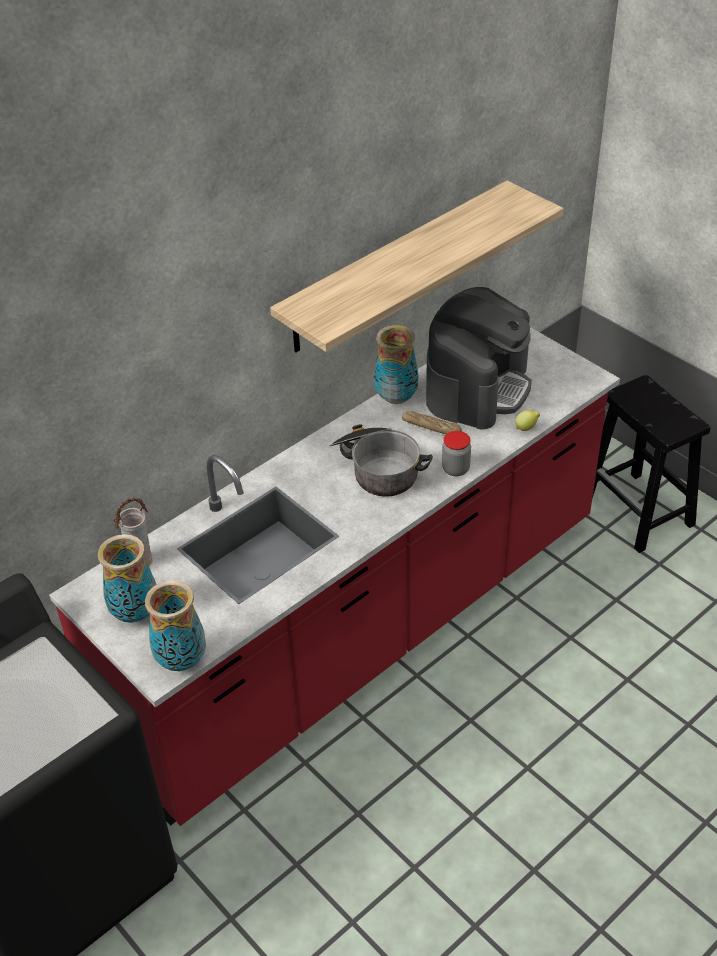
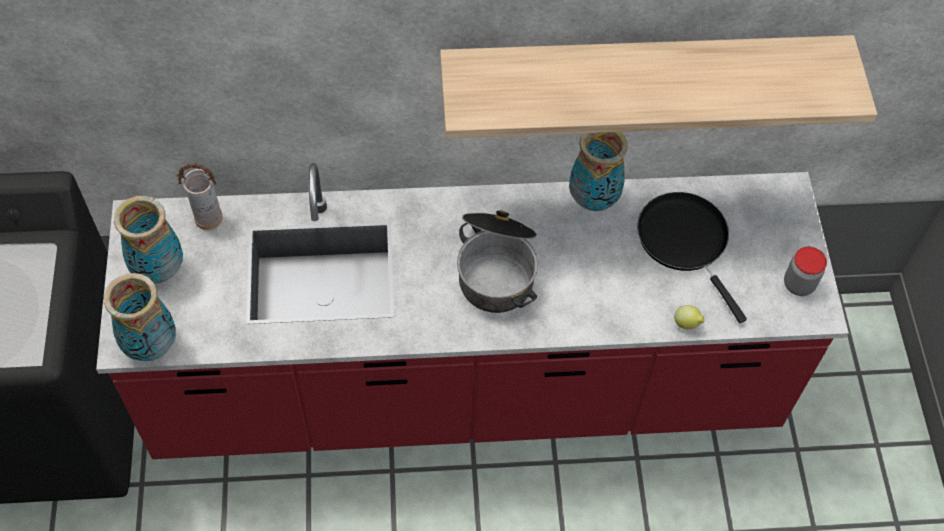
camera: 35 degrees right, 15 degrees up
bread [402,411,462,434] -> none
coffee machine [426,287,532,429] -> black frying pan [637,192,747,323]
jar [442,431,471,476] -> jar moved to [784,247,827,296]
black stool [592,375,711,553] -> none

